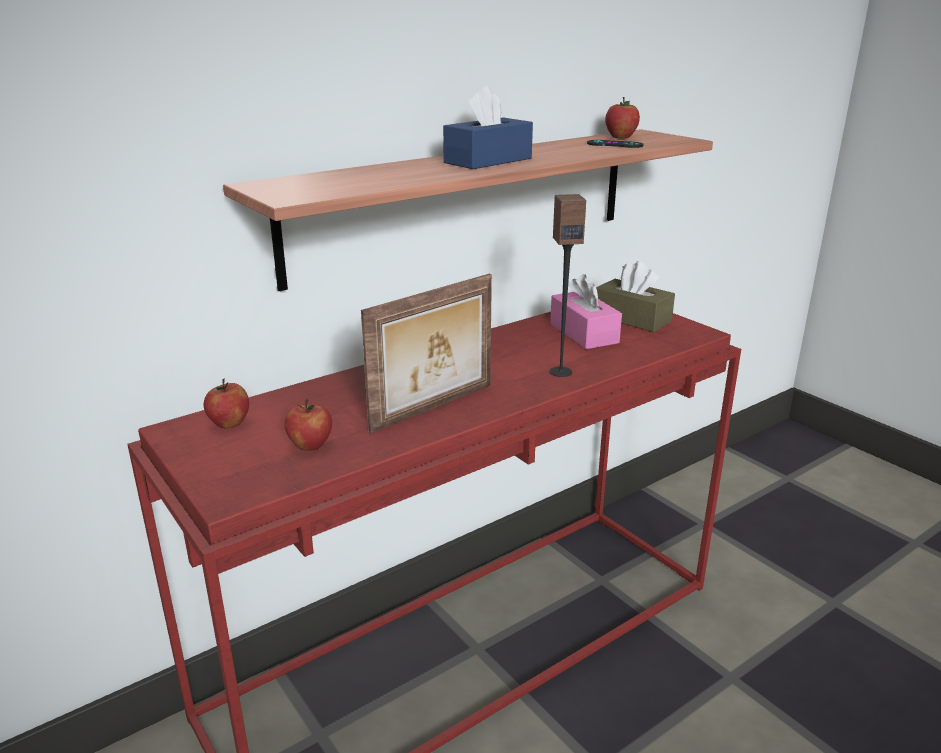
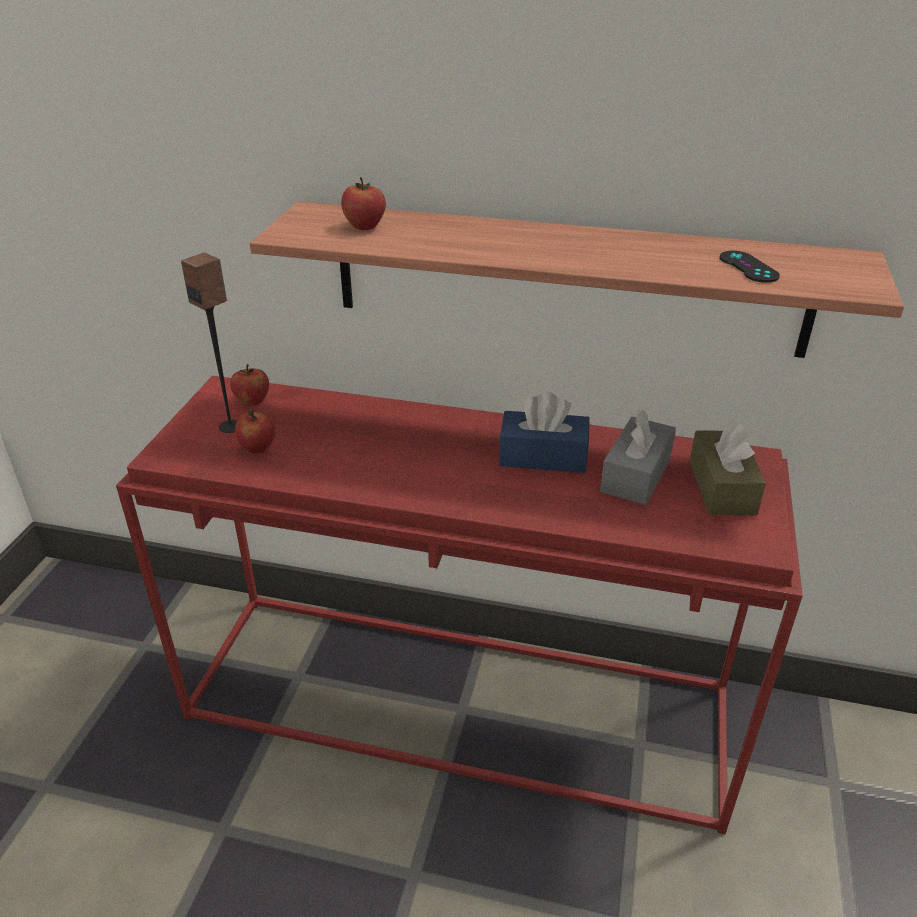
camera: 50 degrees right, 10 degrees up
picture frame [361,274,492,433] -> none
blue tissue box [443,86,533,169] -> blue tissue box moved to [499,392,589,473]
speaker [549,194,586,377] -> speaker moved to [181,253,237,433]
pink tissue box [550,274,622,349] -> grey tissue box [600,409,676,505]
apple [605,97,640,139] -> apple moved to [341,177,386,230]

